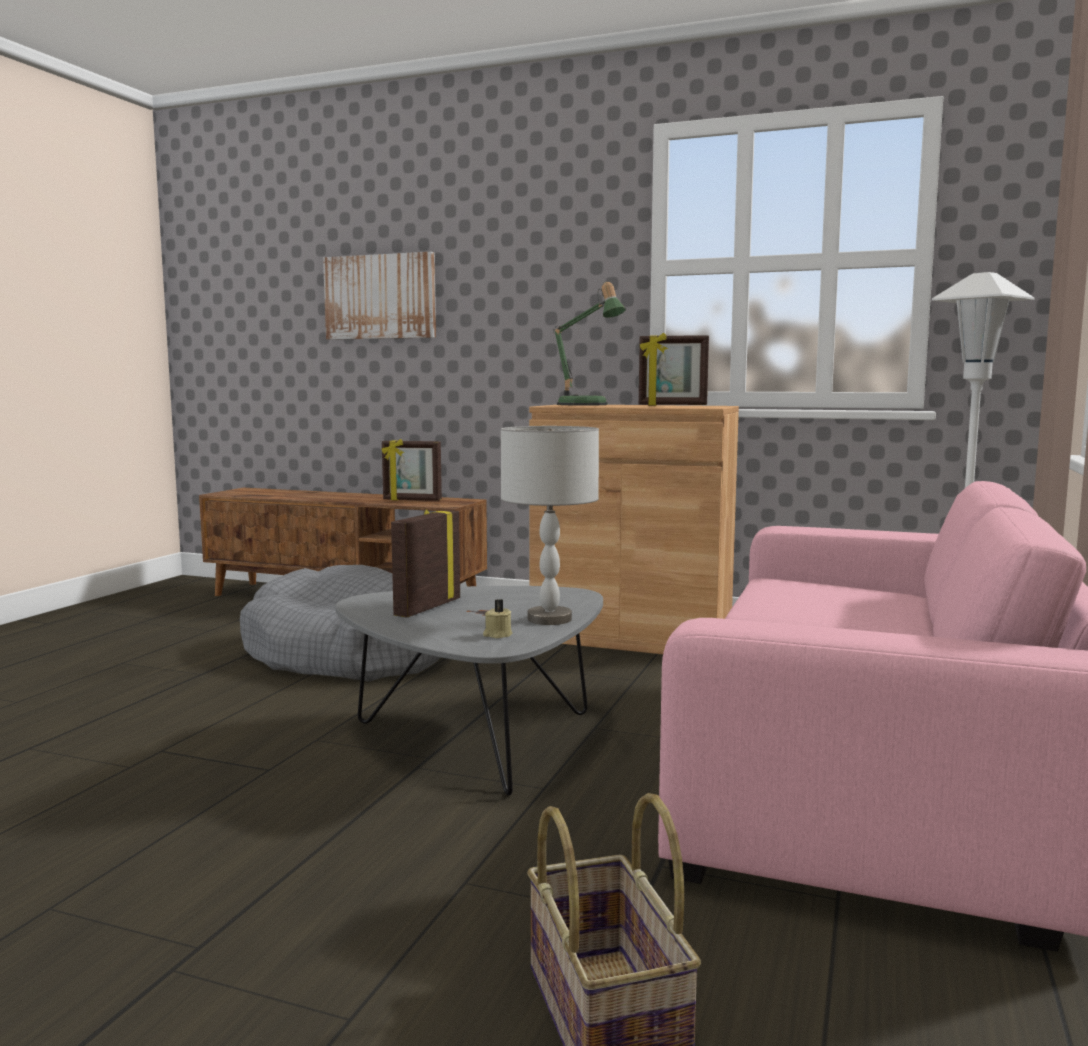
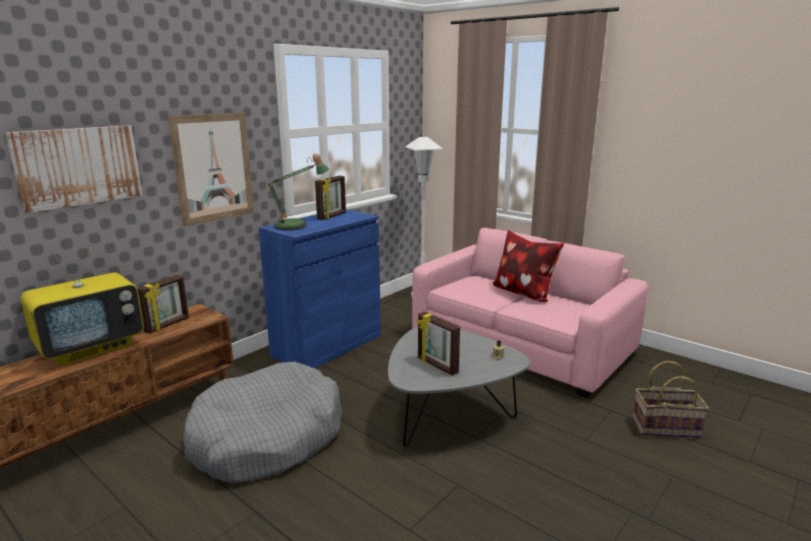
camera: 70 degrees left, 10 degrees up
grey table lamp [501,426,599,625] -> none
brown cabinet [529,405,739,654] -> blue cabinet [259,209,381,368]
none -> television [20,244,144,366]
none -> picture [168,113,254,227]
none -> pillow [492,230,564,302]

